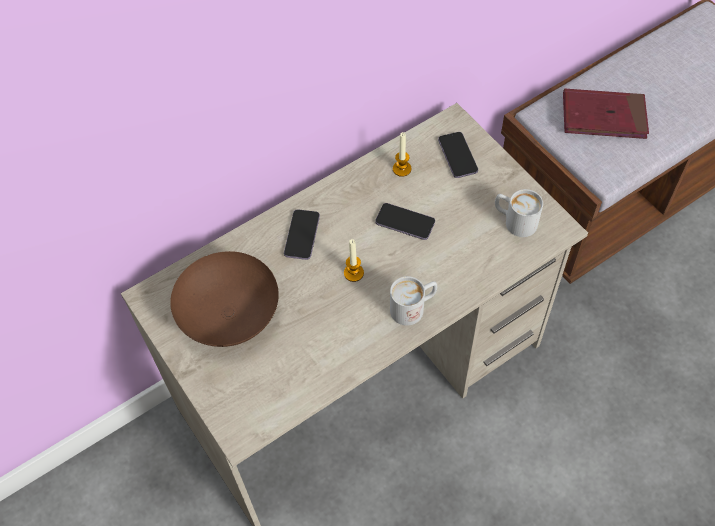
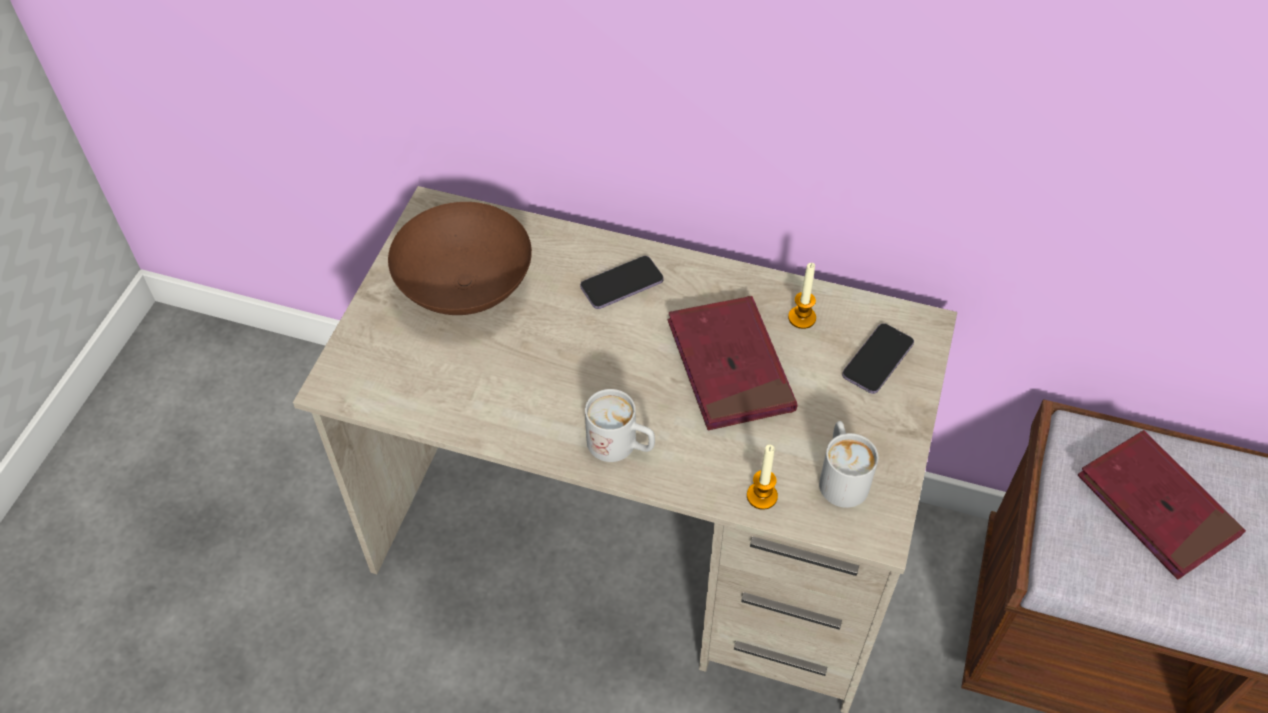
camera: 50 degrees right, 5 degrees down
candle [344,239,364,282] -> candle moved to [747,444,778,510]
phone [375,203,435,240] -> red book [668,296,798,430]

